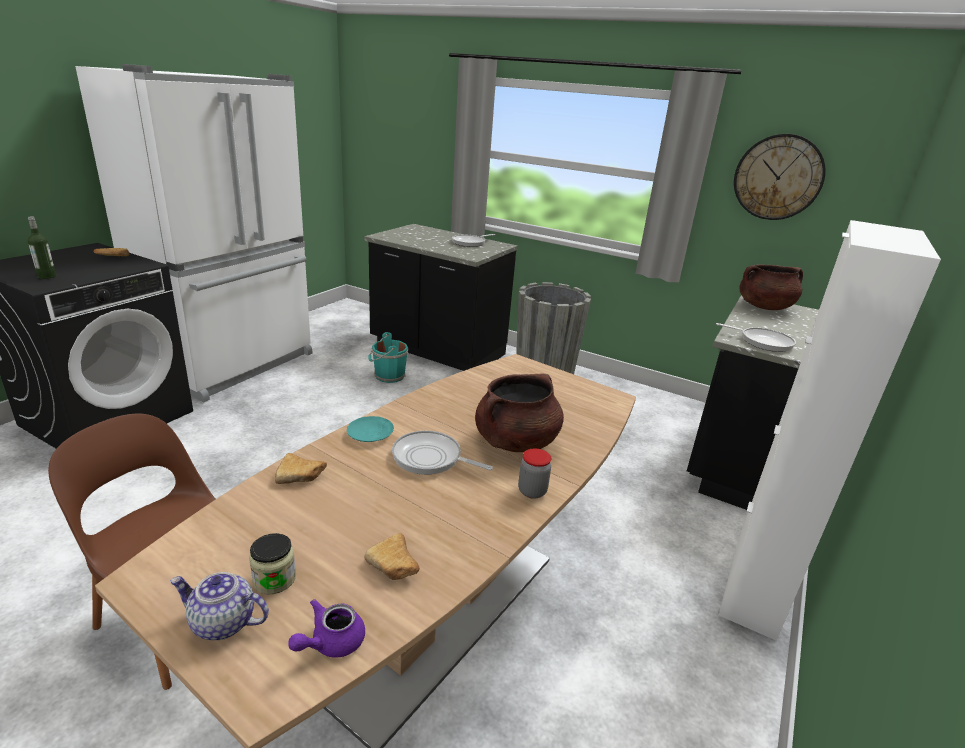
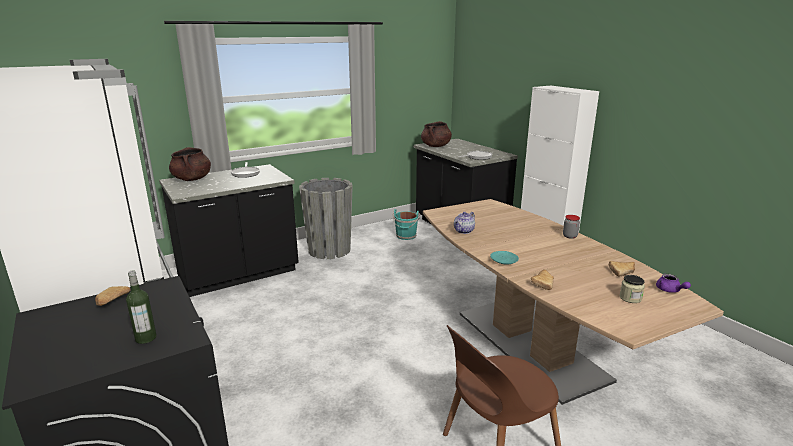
camera: 60 degrees left, 5 degrees down
teapot [170,572,269,640] -> teapot moved to [454,212,475,234]
turquoise bucket [368,332,408,383] -> turquoise bucket moved to [393,209,419,240]
frying pan [392,431,493,475] -> none
brown cooking pot [475,373,564,452] -> brown cooking pot moved to [169,147,211,181]
wall clock [734,134,826,220] -> none

